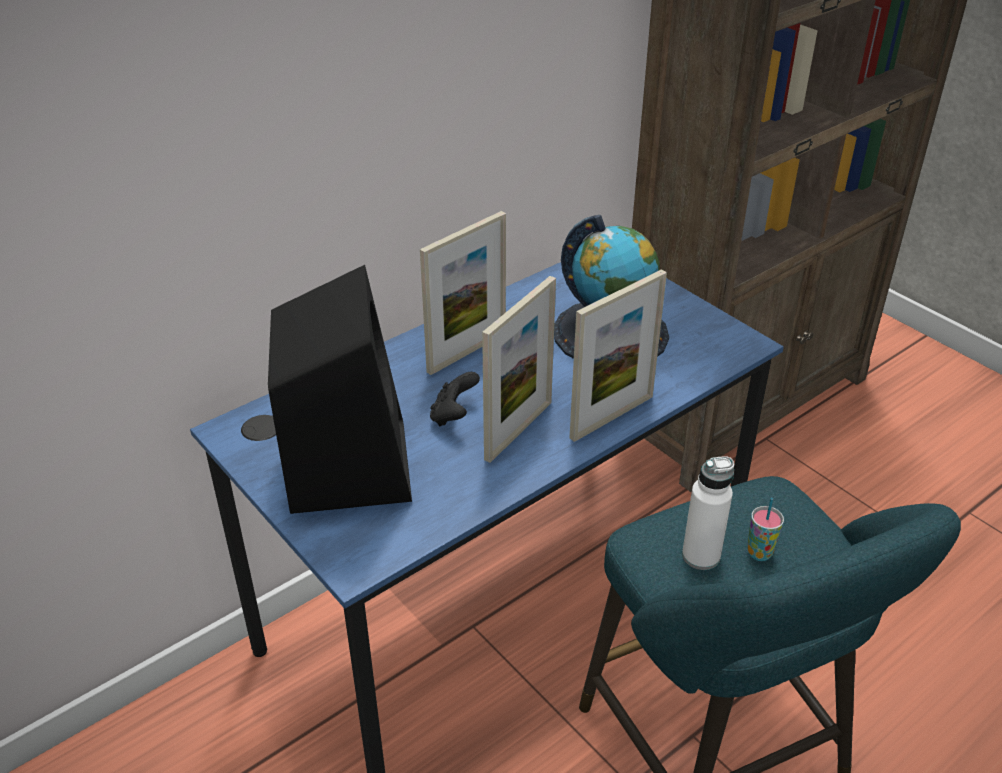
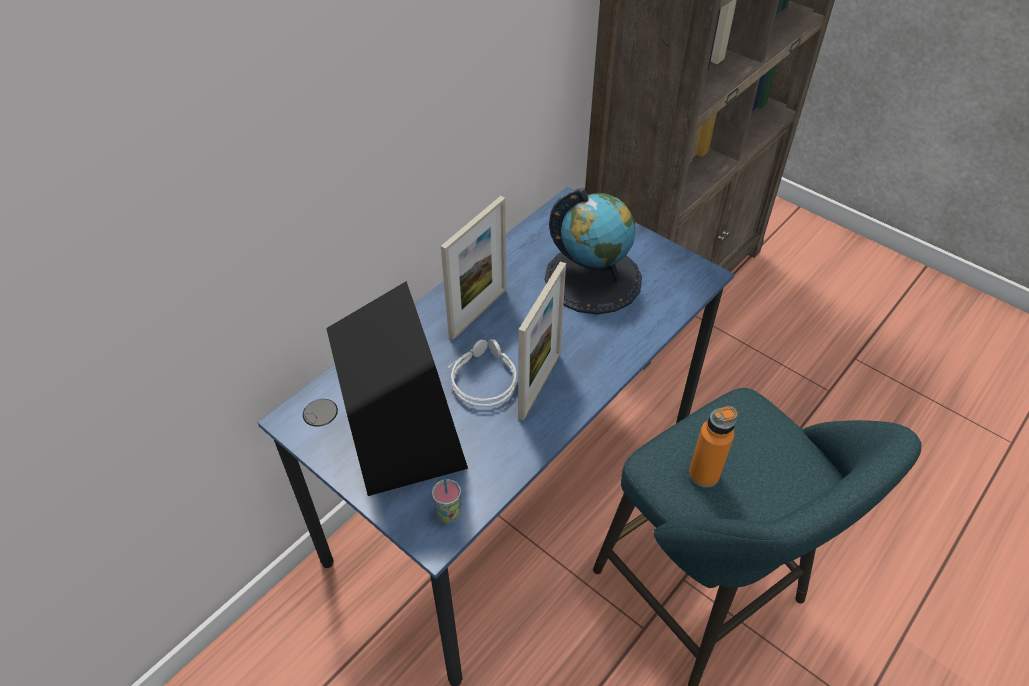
camera: 10 degrees left, 10 degrees up
black game controller [430,372,480,426] -> grey headphones [448,339,517,407]
picture frame [570,269,667,442] -> none
white bottle [682,456,734,570] -> orange bottle [689,406,737,488]
cup [747,498,784,561] -> cup moved to [432,478,461,524]

